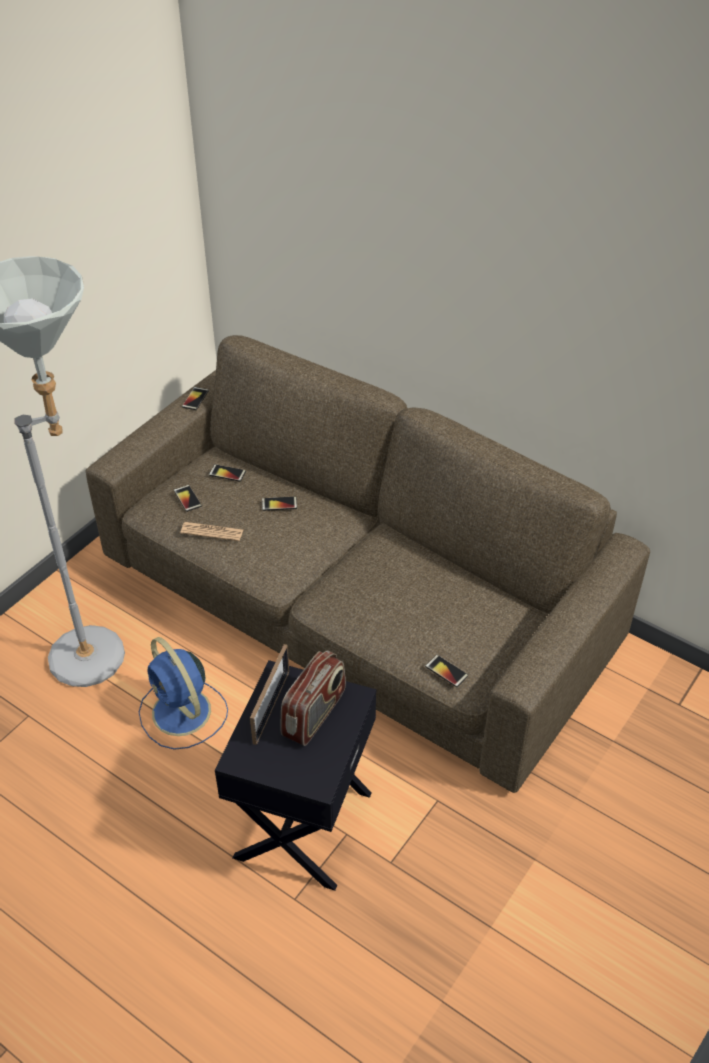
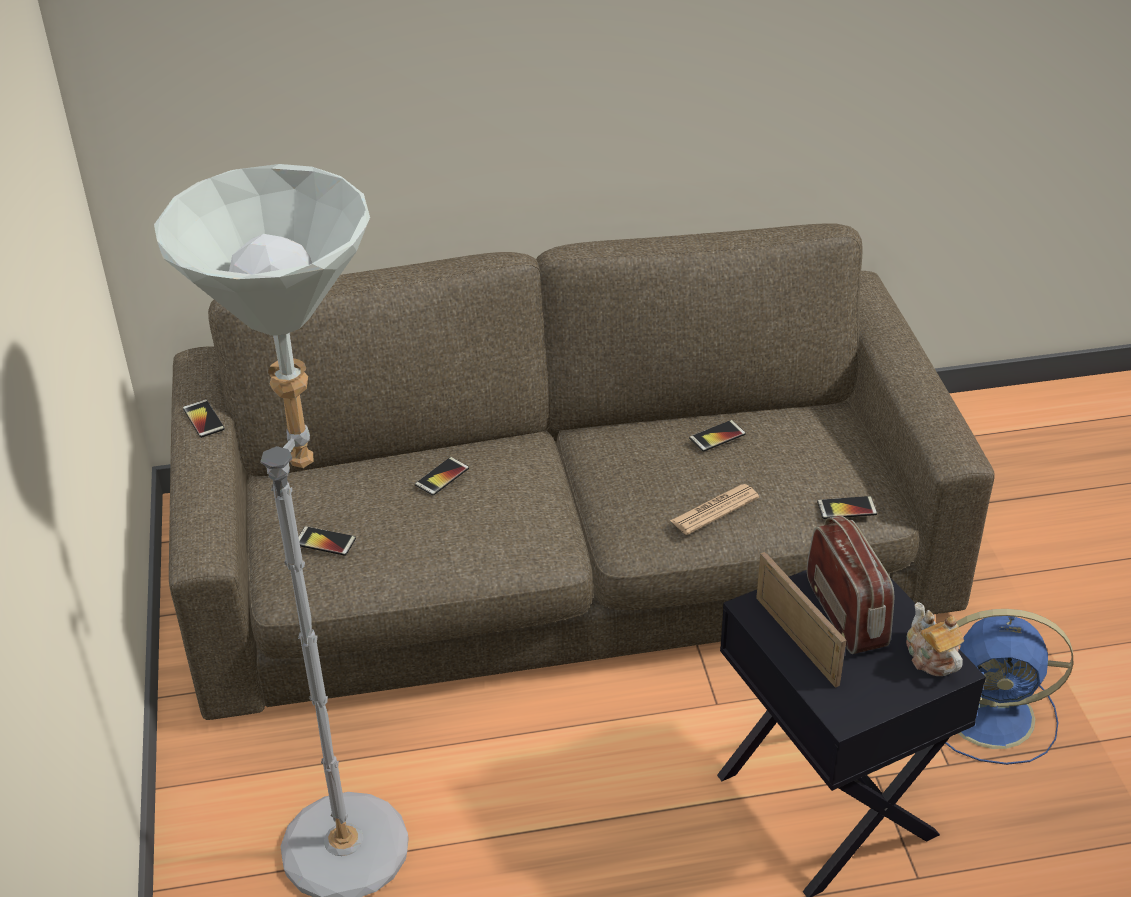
camera: 45 degrees left, 5 degrees down
blue fan [139,637,228,750] -> blue fan moved to [945,609,1073,765]
newspaper [180,522,243,541] -> newspaper moved to [670,484,759,535]
phone [209,464,246,482] -> phone moved to [689,420,746,452]
none -> teapot [906,602,964,676]

